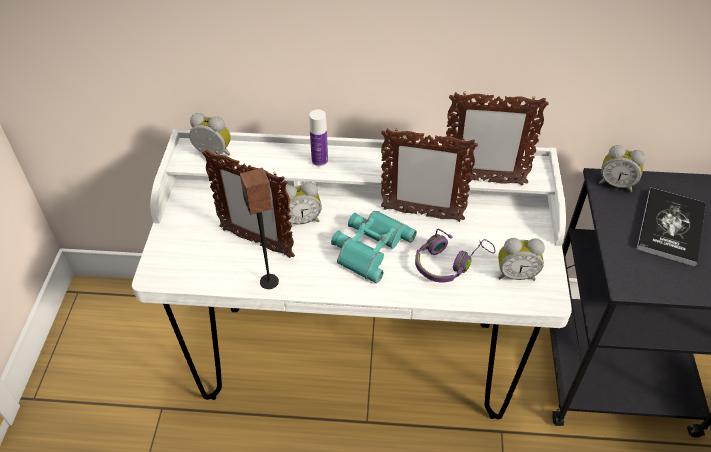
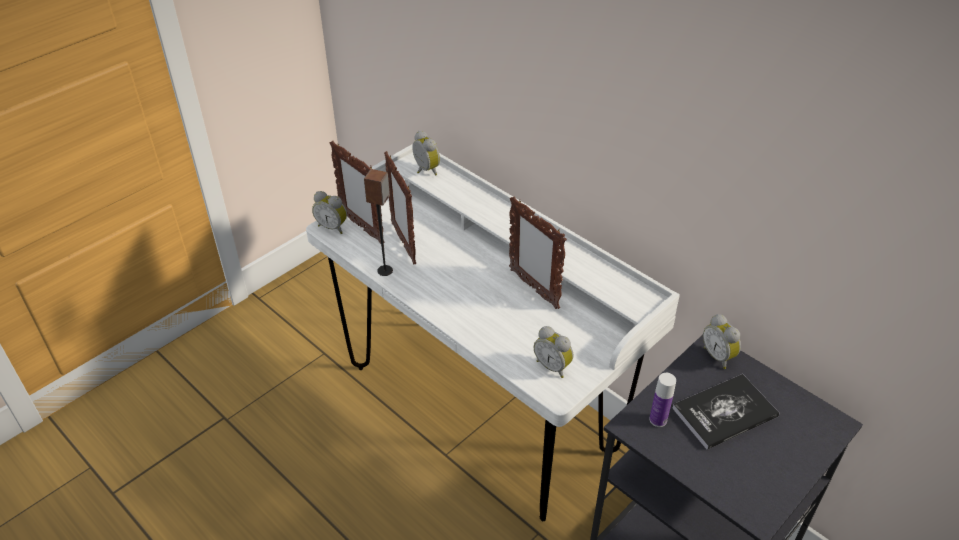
camera: 40 degrees right, 5 degrees down
alarm clock [281,182,322,225] -> alarm clock moved to [312,191,347,234]
bottle [309,109,328,166] -> bottle moved to [649,373,676,427]
turquoise binoculars [331,211,417,283] -> none
purple headphones [415,229,495,283] -> none
picture frame [446,92,549,186] -> picture frame moved to [330,141,385,244]

